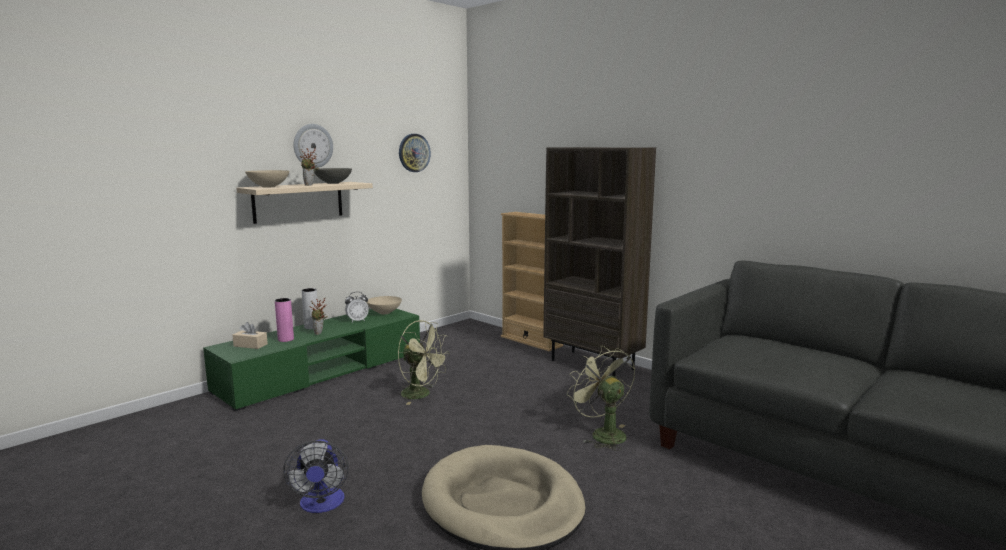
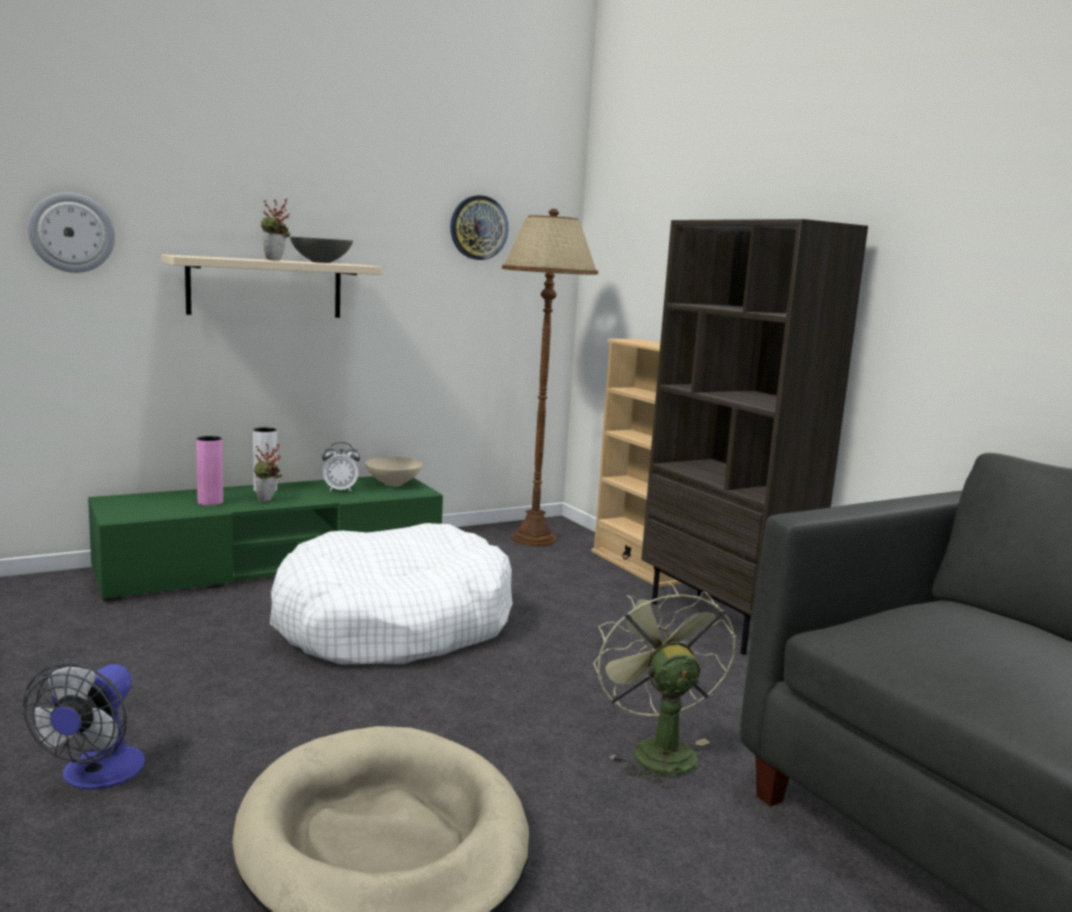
camera: 15 degrees right, 0 degrees up
beige tissue box [232,322,268,349] -> none
beige bowl [245,170,289,187] -> none
wall clock [294,124,333,168] -> wall clock moved to [28,192,115,273]
green fan [398,320,450,405] -> white dog bed [270,523,513,665]
none -> brown floor lamp [502,209,598,546]

